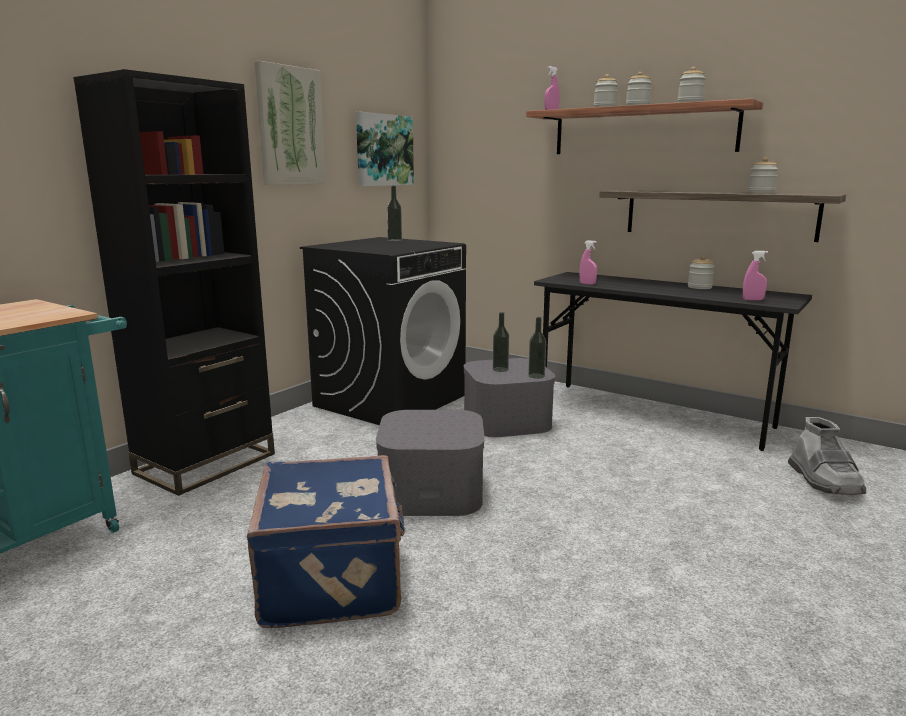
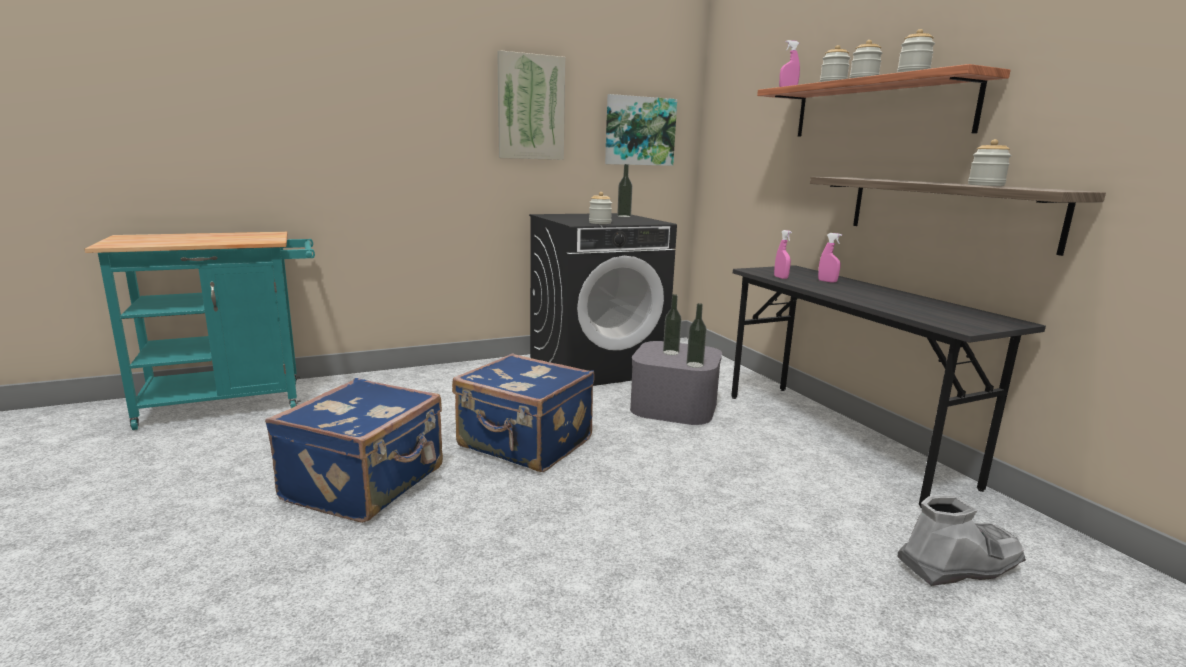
camera: 30 degrees right, 0 degrees up
black bookcase [73,69,275,496] -> none
grey storage box [376,410,485,516] -> blue suitcase [452,353,595,472]
jar [688,256,715,289] -> jar moved to [589,192,612,224]
pink spray bottle [743,251,768,301] -> pink spray bottle moved to [818,233,842,283]
grey boot [788,417,866,495] -> grey boot turned 135 degrees counterclockwise [898,495,1026,586]

